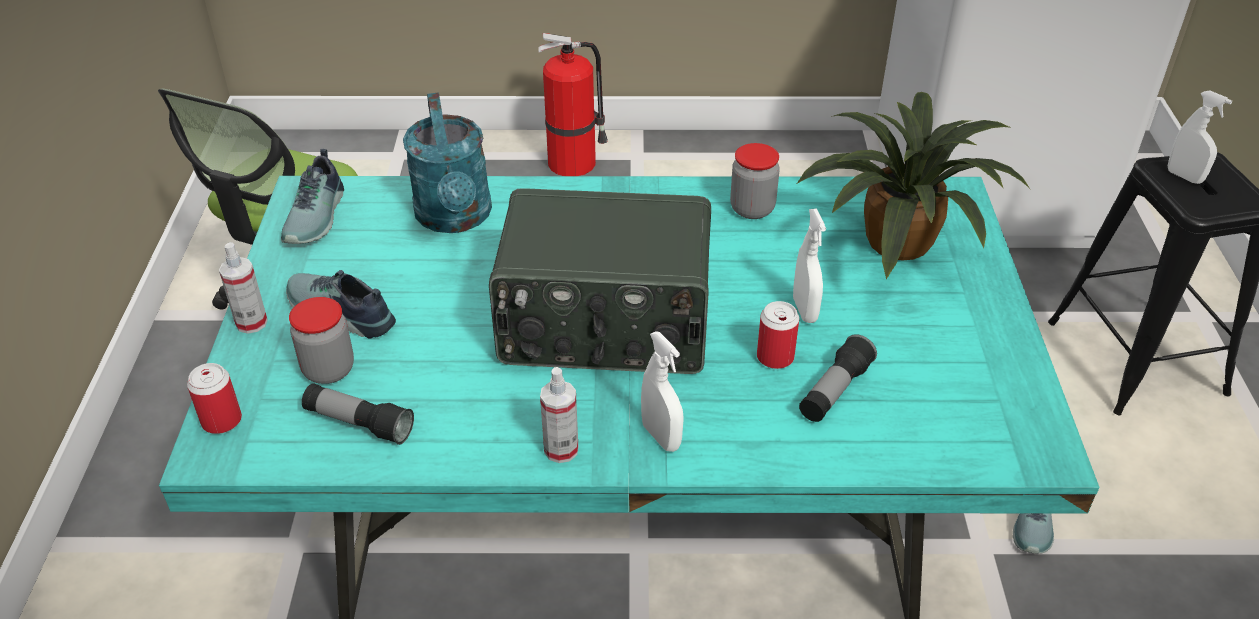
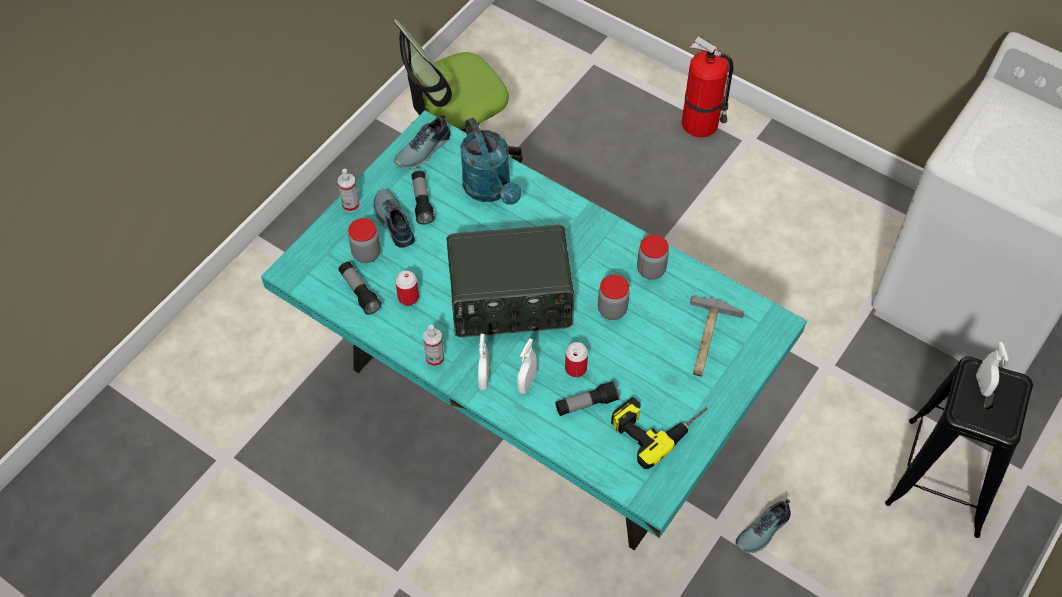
camera: 35 degrees right, 15 degrees up
can [187,363,242,434] -> can moved to [395,271,419,306]
turquoise watering can [403,92,492,233] -> turquoise watering can turned 45 degrees counterclockwise [460,118,521,205]
radio [489,188,711,374] -> radio turned 45 degrees counterclockwise [447,225,574,337]
white spray bottle [793,209,826,323] -> white spray bottle moved to [517,338,537,394]
potted plant [797,92,1029,279] -> hammer [690,295,744,377]
none -> flashlight [411,171,435,225]
none -> jar [598,275,630,320]
none -> power drill [611,397,708,469]

